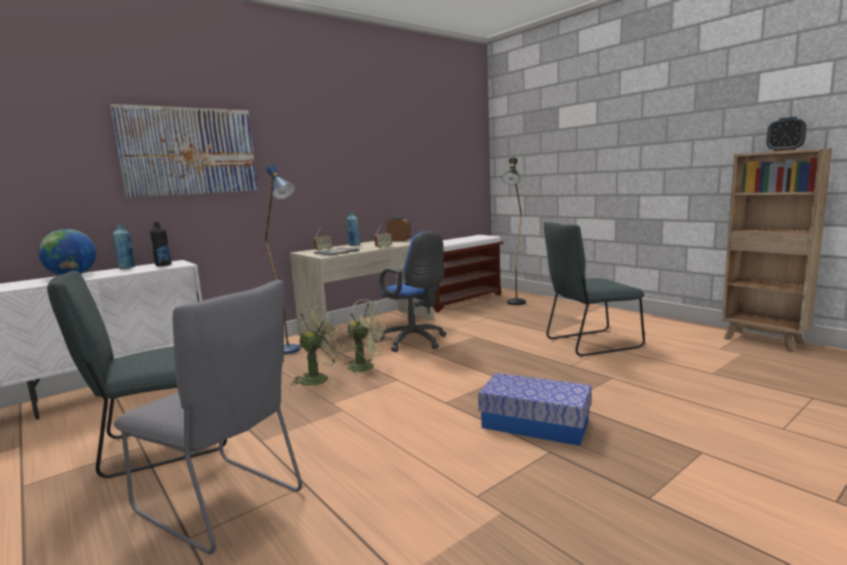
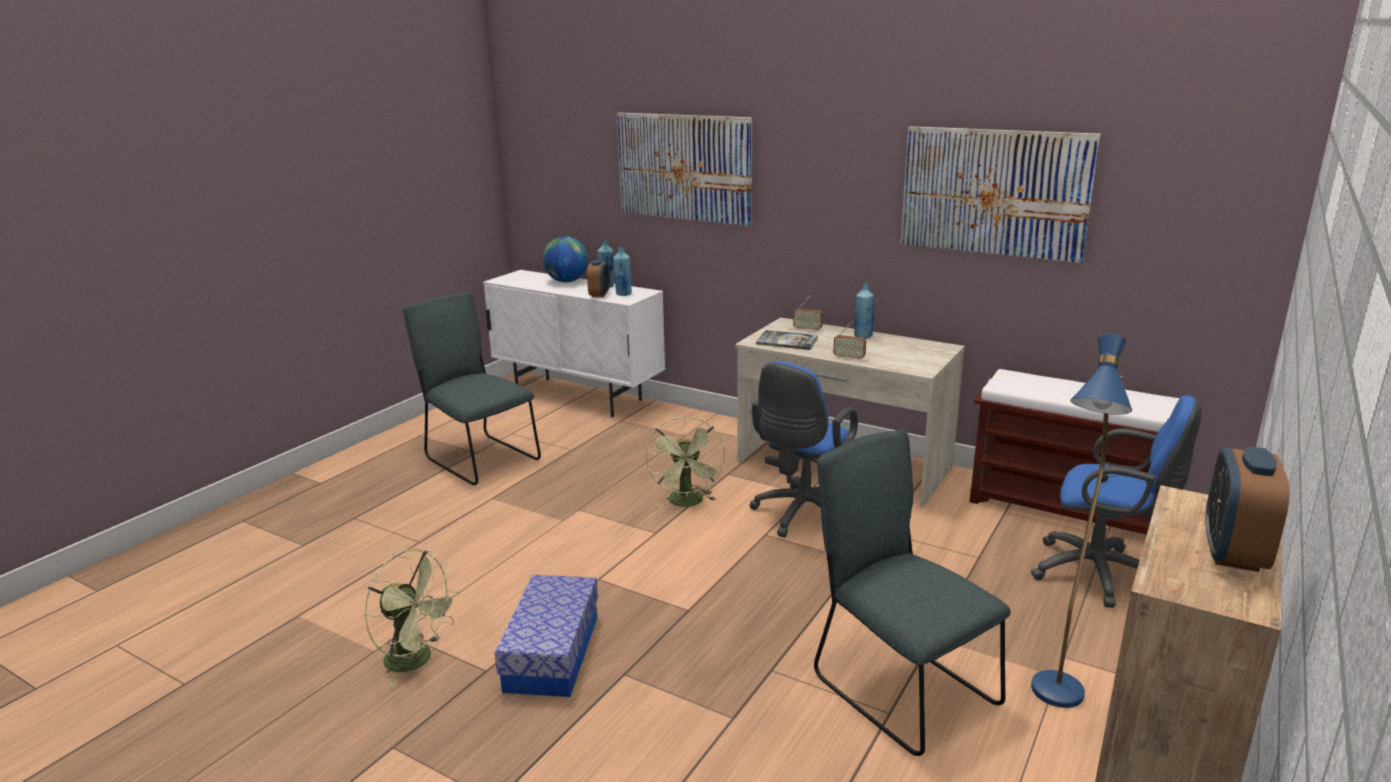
camera: 70 degrees right, 10 degrees up
grey chair [114,280,302,554] -> none
black bottle [150,222,172,266] -> blue bottle [613,247,632,296]
blue floor lamp [265,165,300,354] -> blue floor lamp moved to [1031,334,1132,708]
green fan [290,306,345,386] -> green fan moved to [364,549,460,687]
alarm clock [386,217,411,242] -> alarm clock moved to [587,259,610,297]
black floor lamp [501,157,526,305] -> blue office chair [1031,395,1202,608]
none -> picture [900,126,1101,263]

